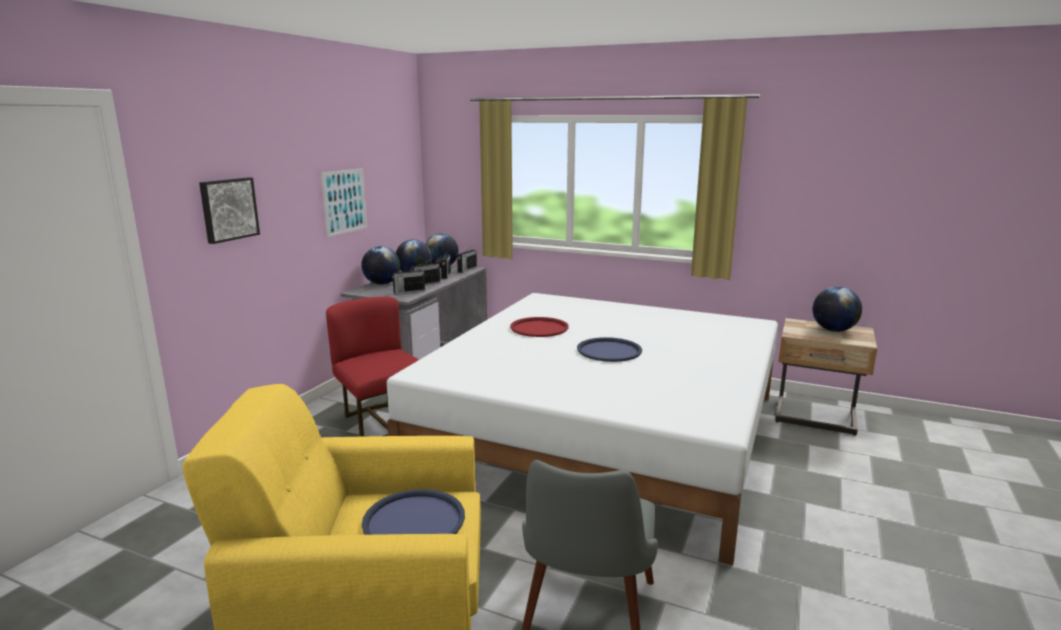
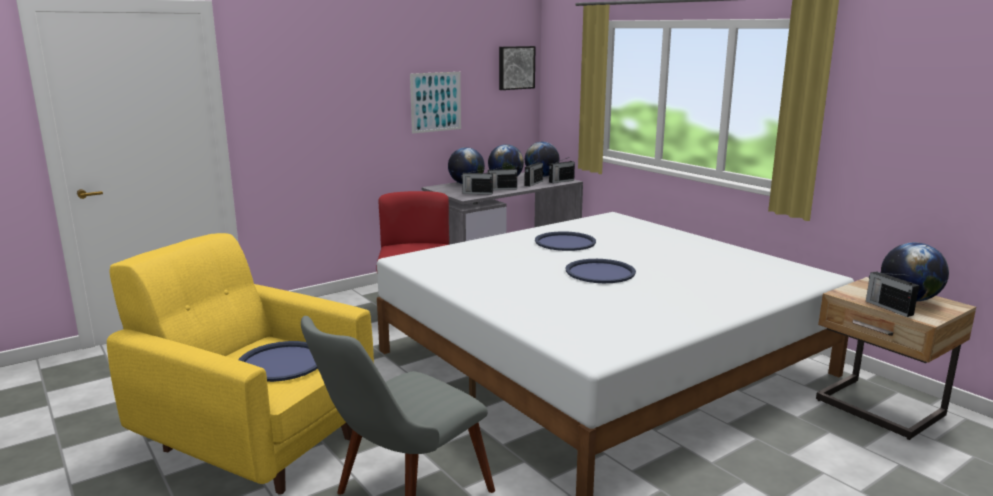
camera: 30 degrees right, 0 degrees up
picture [199,177,260,244] -> picture moved to [499,46,536,90]
red tray [510,317,569,337] -> blue tray [535,231,596,251]
none -> radio [866,271,919,317]

